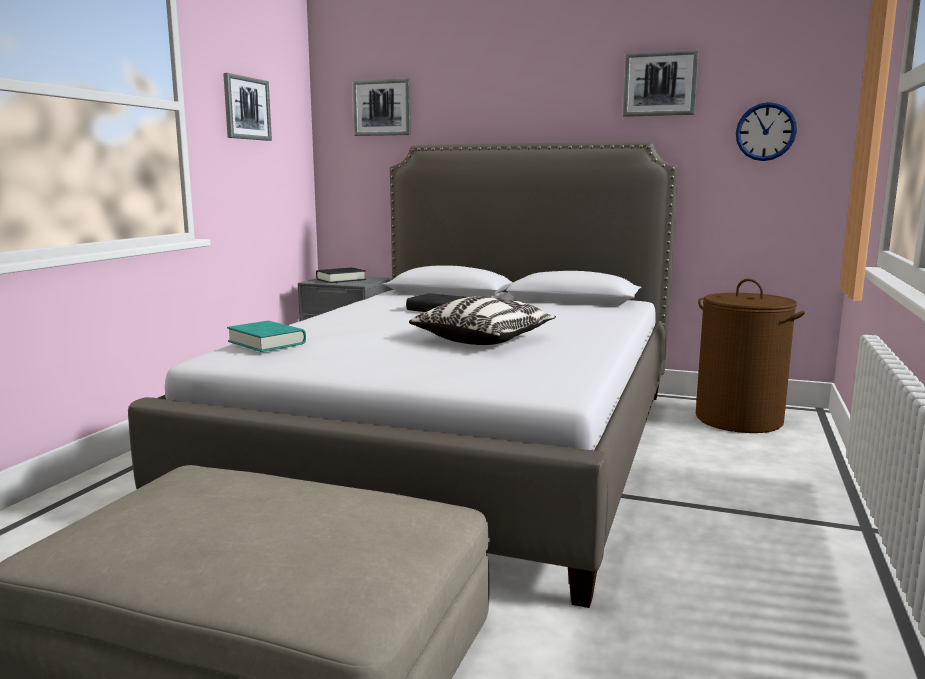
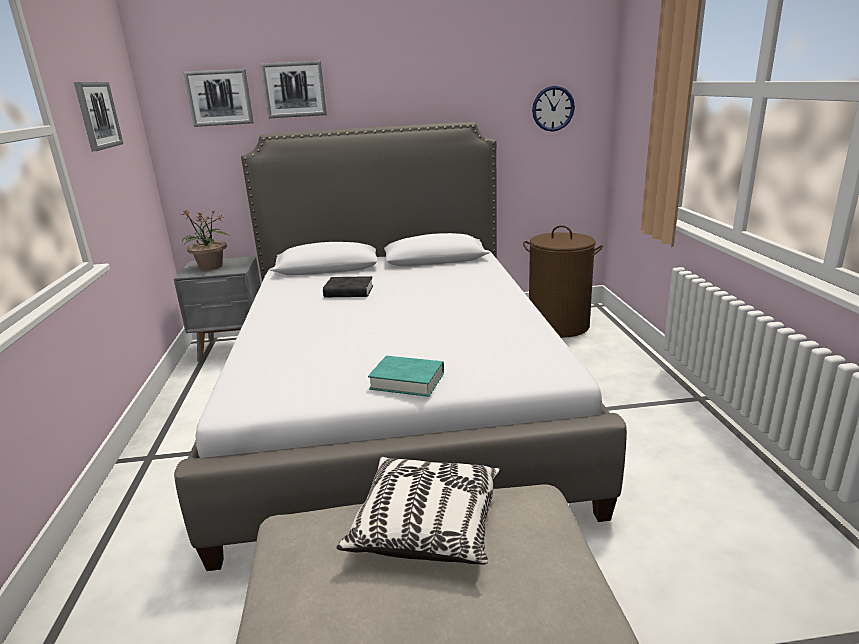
camera: 25 degrees left, 10 degrees up
turquoise book [227,321,306,352] -> turquoise book moved to [368,356,444,397]
black book [316,267,366,283] -> potted plant [182,210,231,270]
pillow [409,296,556,345] -> pillow moved to [337,457,500,565]
picture [623,50,699,117] -> picture moved to [261,61,327,118]

